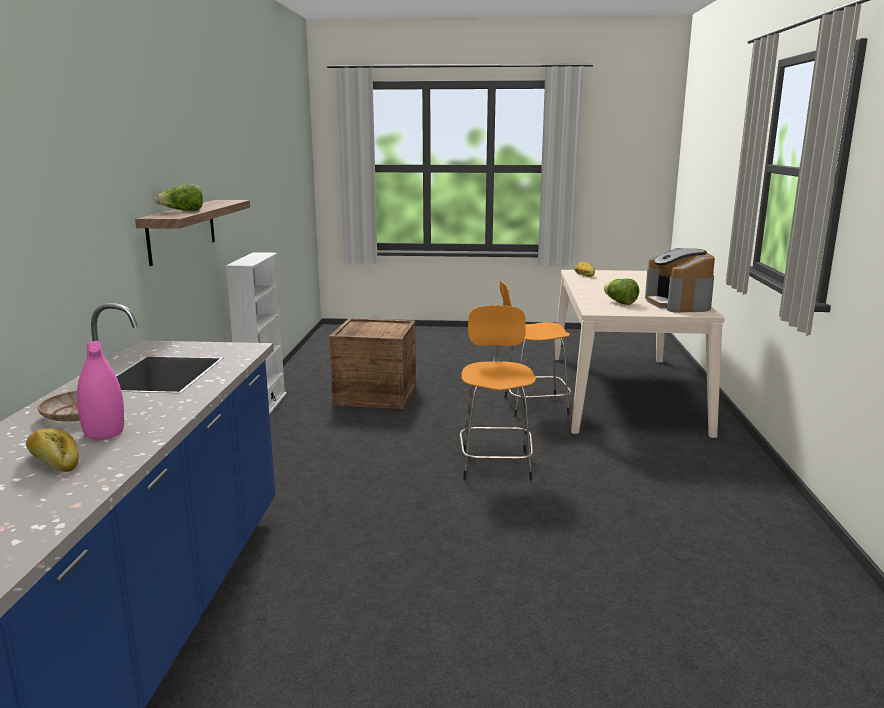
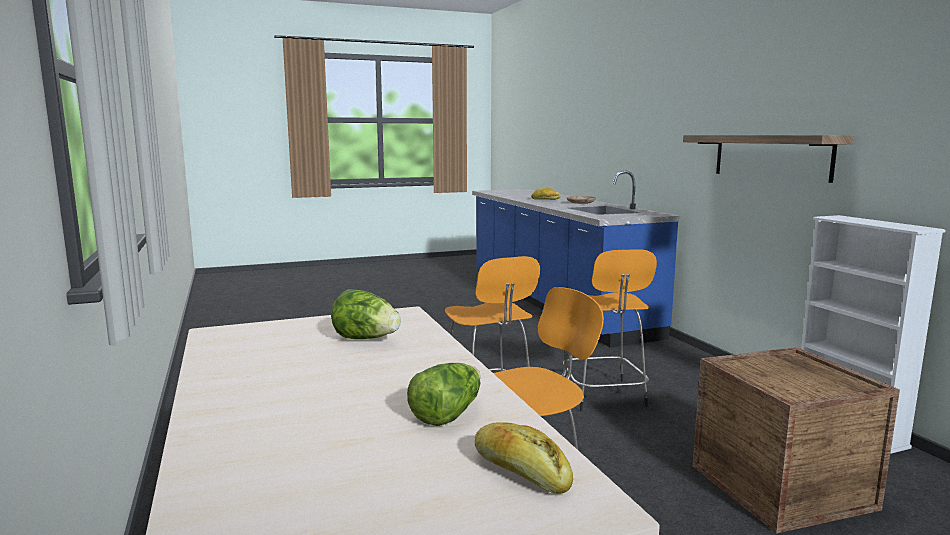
camera: 155 degrees right, 5 degrees down
pink vase [77,341,124,440] -> none
lettuce [155,184,203,211] -> lettuce moved to [407,363,481,426]
coffee machine [645,248,715,313] -> none
none -> orange stool [563,249,657,411]

